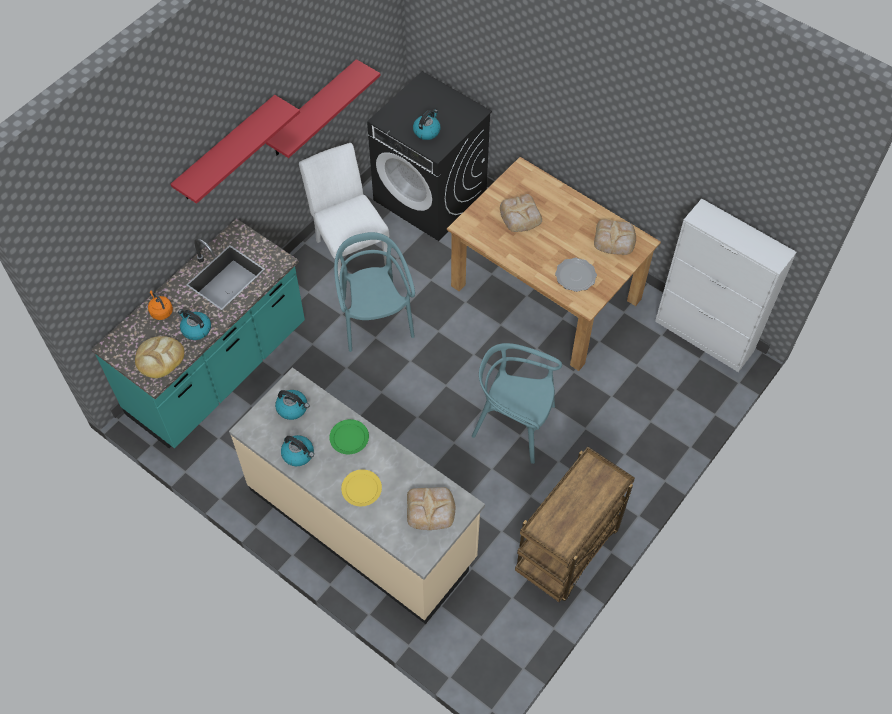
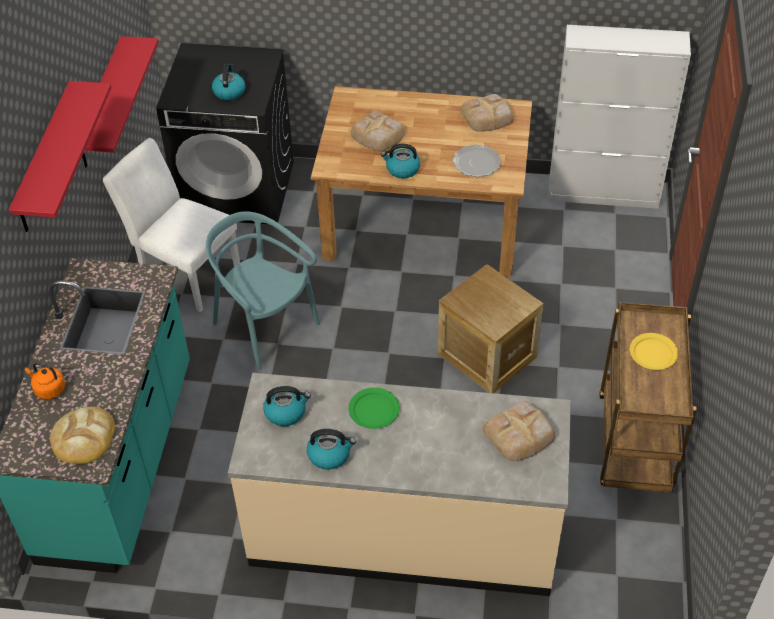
camera: 30 degrees left, 10 degrees down
kettle [178,309,211,340] -> kettle moved to [381,144,420,179]
yellow plate [341,470,382,506] -> yellow plate moved to [630,333,678,370]
turquoise chair [472,343,562,464] -> crate [438,264,544,393]

